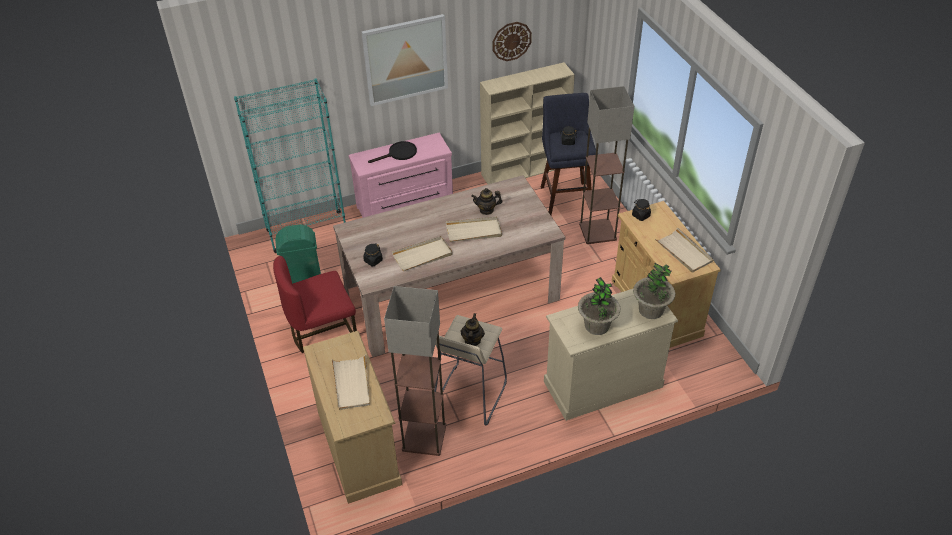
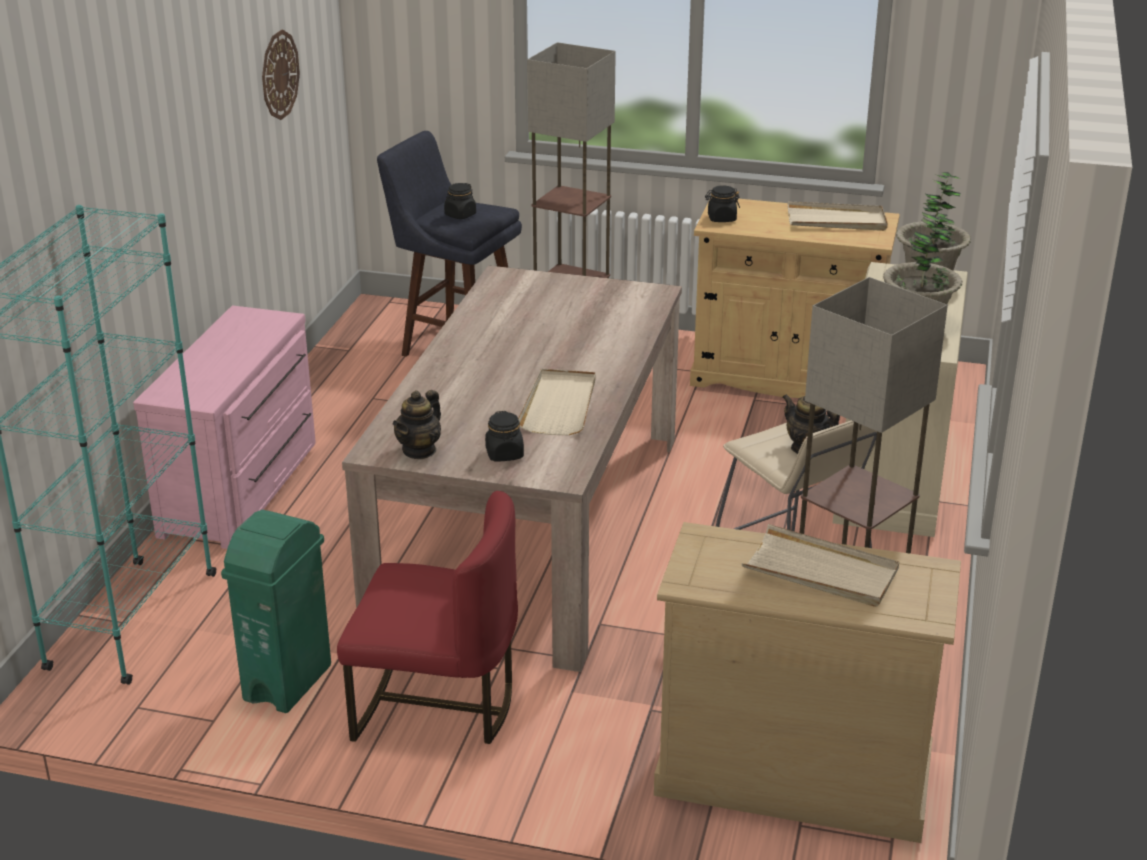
camera: 55 degrees left, 15 degrees down
red chair [273,256,357,353] -> red chair turned 90 degrees counterclockwise [337,491,518,744]
picture [361,14,448,106] -> none
black frying pan [368,141,417,163] -> none
beige tray [446,217,502,242] -> none
teapot [471,188,503,215] -> teapot moved to [393,390,441,459]
beige bookcase [480,62,575,184] -> none

